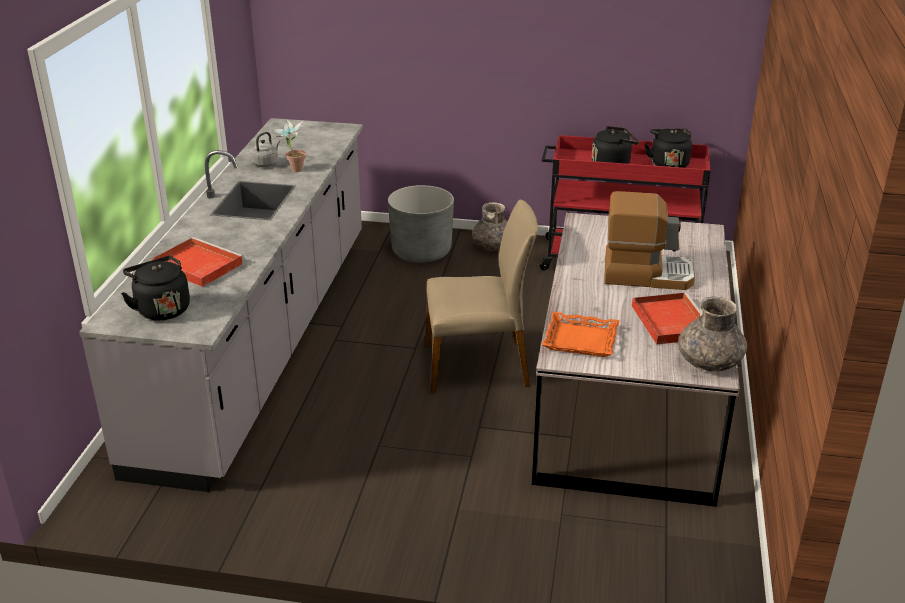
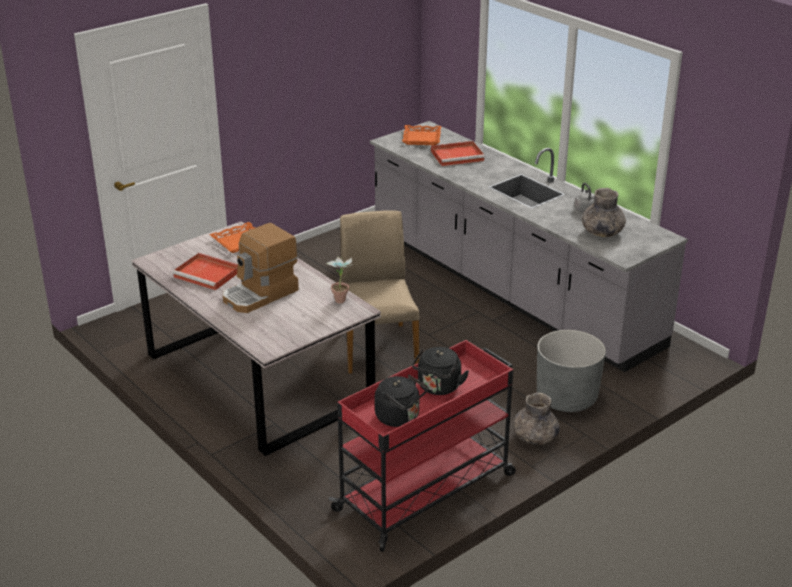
camera: 130 degrees right, 0 degrees up
black kettle [121,256,190,321] -> orange tray [402,125,441,145]
potted plant [272,120,306,172] -> potted plant moved to [326,256,353,303]
beige chair [425,200,538,394] -> beige chair turned 135 degrees clockwise [340,211,419,374]
grey vase [678,297,747,372] -> grey vase moved to [582,188,626,237]

